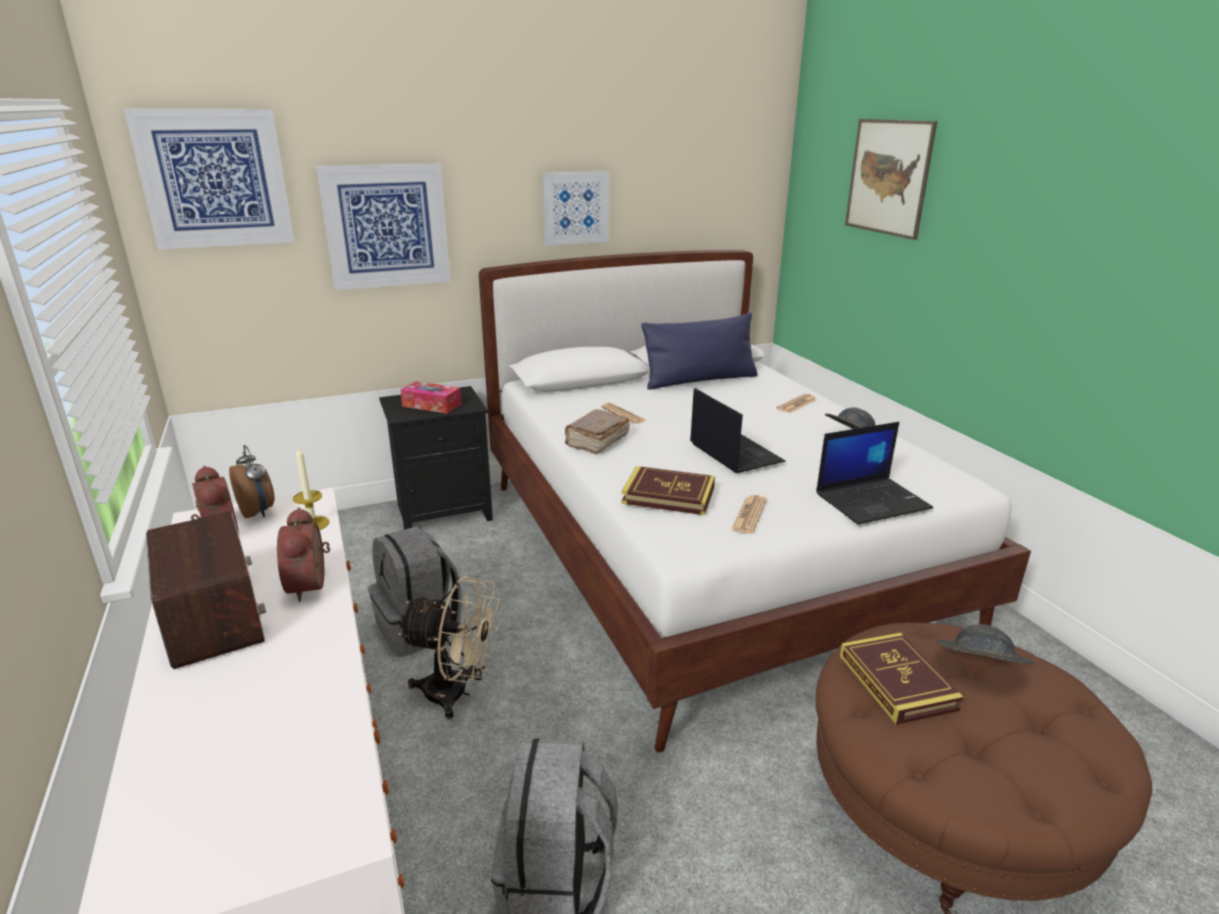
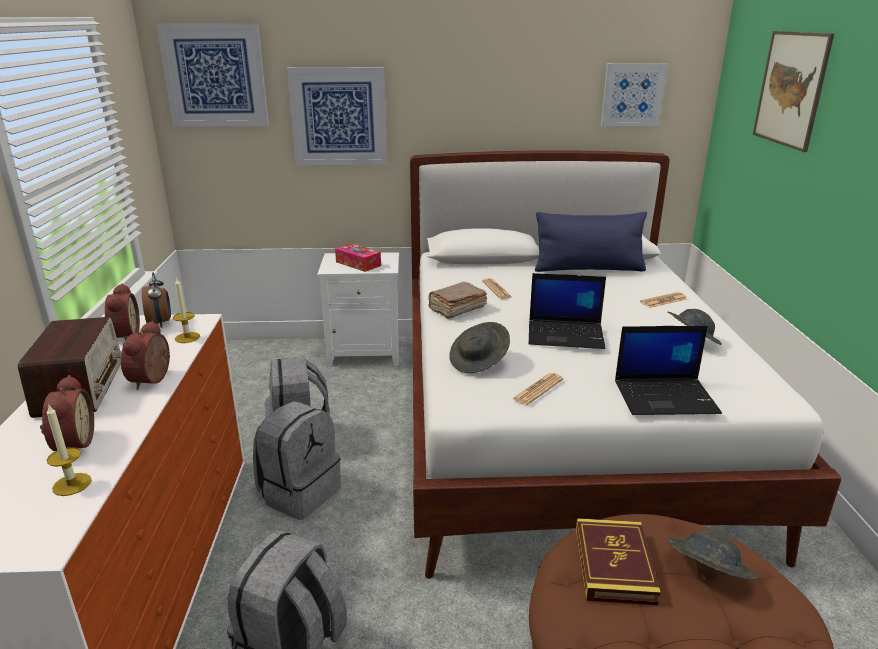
camera: 20 degrees right, 0 degrees up
black nightstand [379,386,493,530] -> white nightstand [317,252,399,367]
beige fan [398,576,500,719] -> grey backpack [253,401,341,520]
picture [542,171,609,246] -> picture moved to [601,63,668,126]
book [622,466,715,515] -> grey hat [449,322,510,373]
laptop [690,388,786,473] -> laptop turned 105 degrees clockwise [529,273,606,349]
none -> alarm clock [40,375,94,451]
none -> candle [46,404,92,496]

